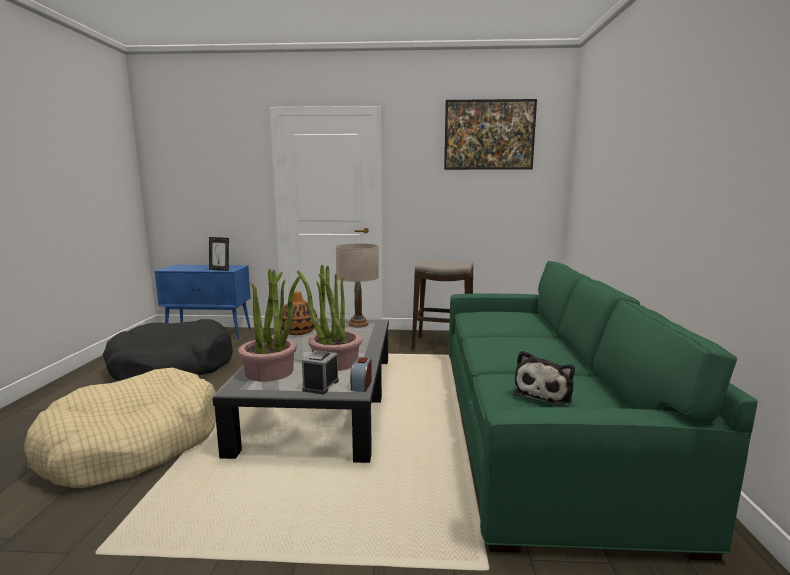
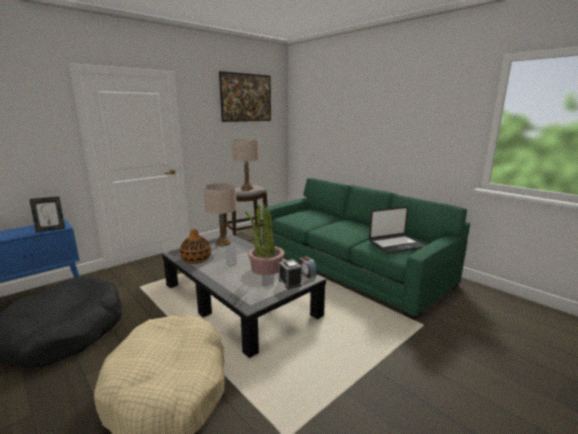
camera: 45 degrees left, 5 degrees up
potted plant [238,268,300,381] -> none
plush toy [513,350,575,406] -> laptop [369,206,425,253]
none -> beige table lamp [232,139,259,190]

